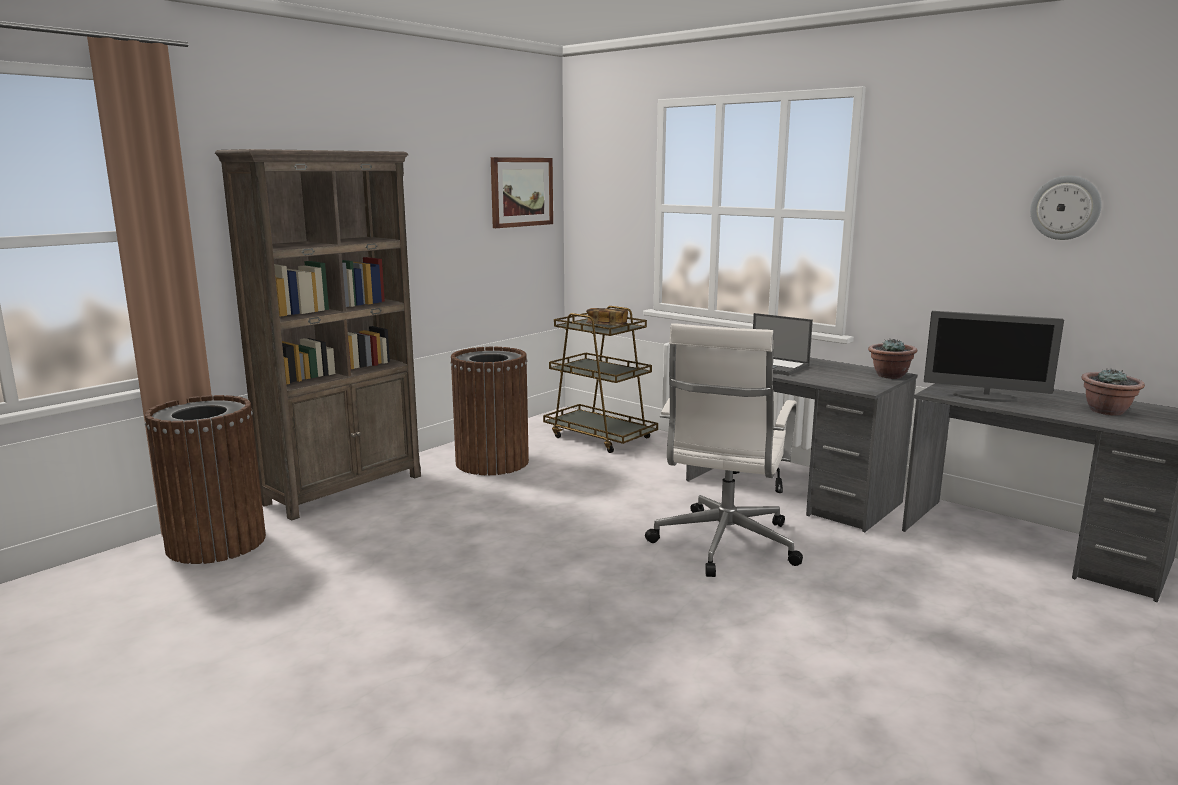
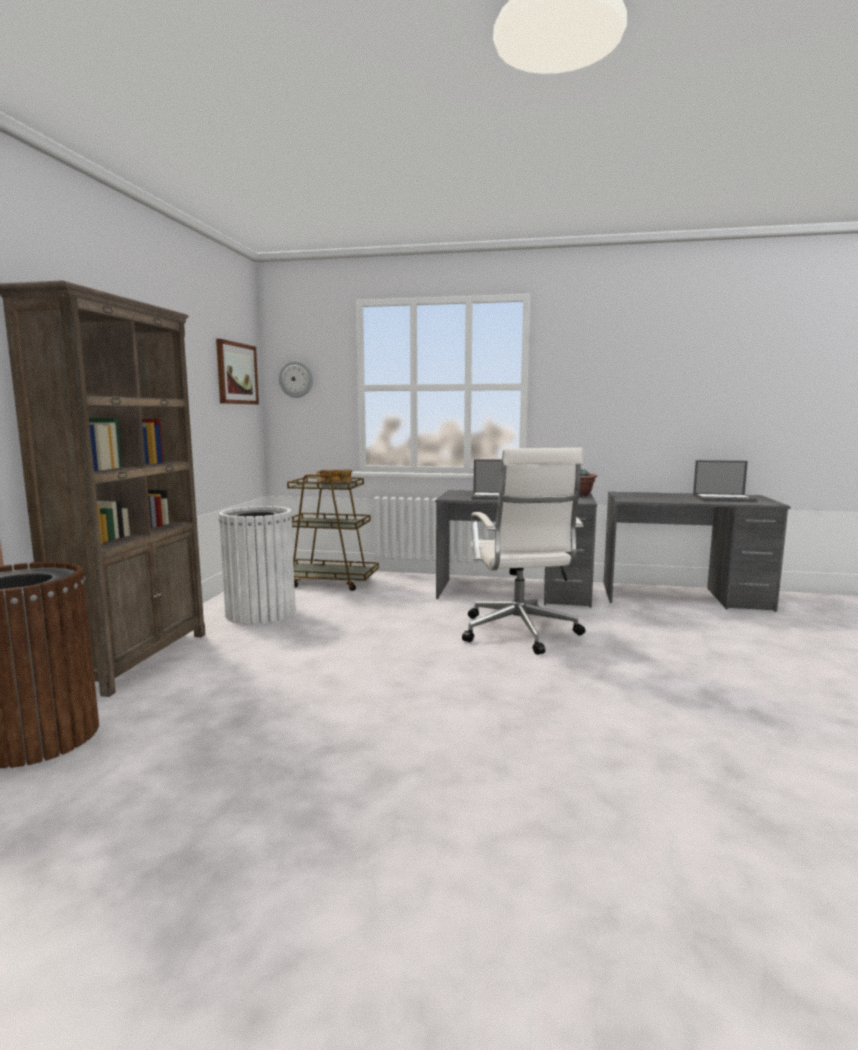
camera: 30 degrees left, 5 degrees down
brown trash can [450,347,529,475] -> white trash can [219,506,295,624]
monitor [924,311,1064,402] -> none
wall clock [1030,176,1102,240] -> wall clock moved to [279,360,313,398]
potted plant [1081,369,1145,416] -> laptop [693,460,757,502]

